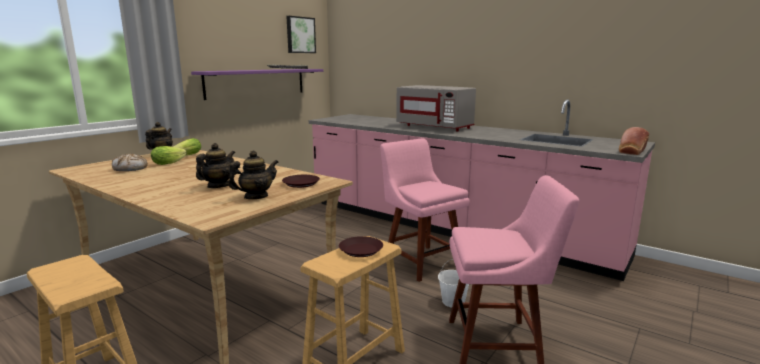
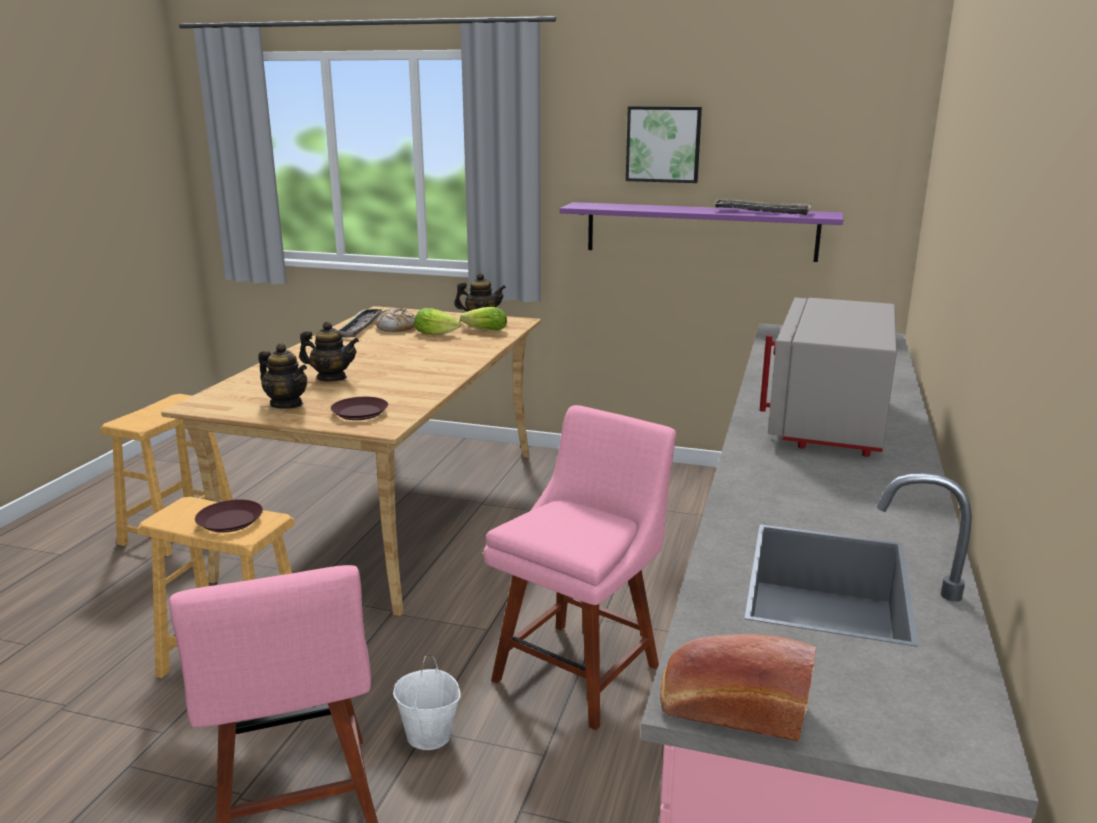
camera: 70 degrees right, 5 degrees up
picture [286,16,316,53] -> picture moved to [626,106,702,183]
none -> tray [338,309,382,338]

